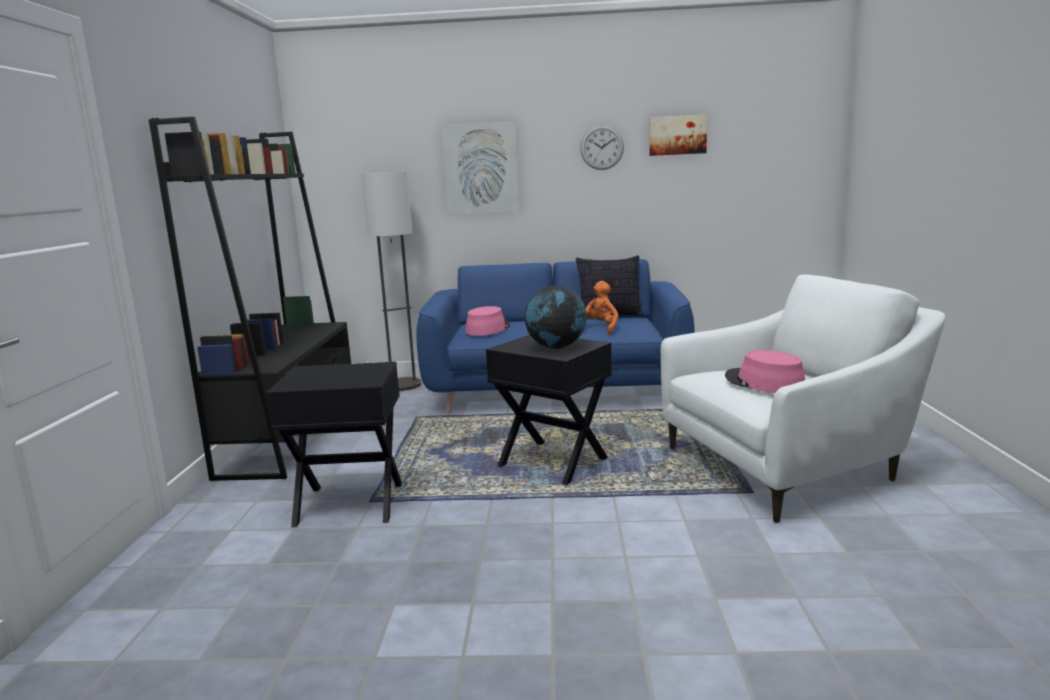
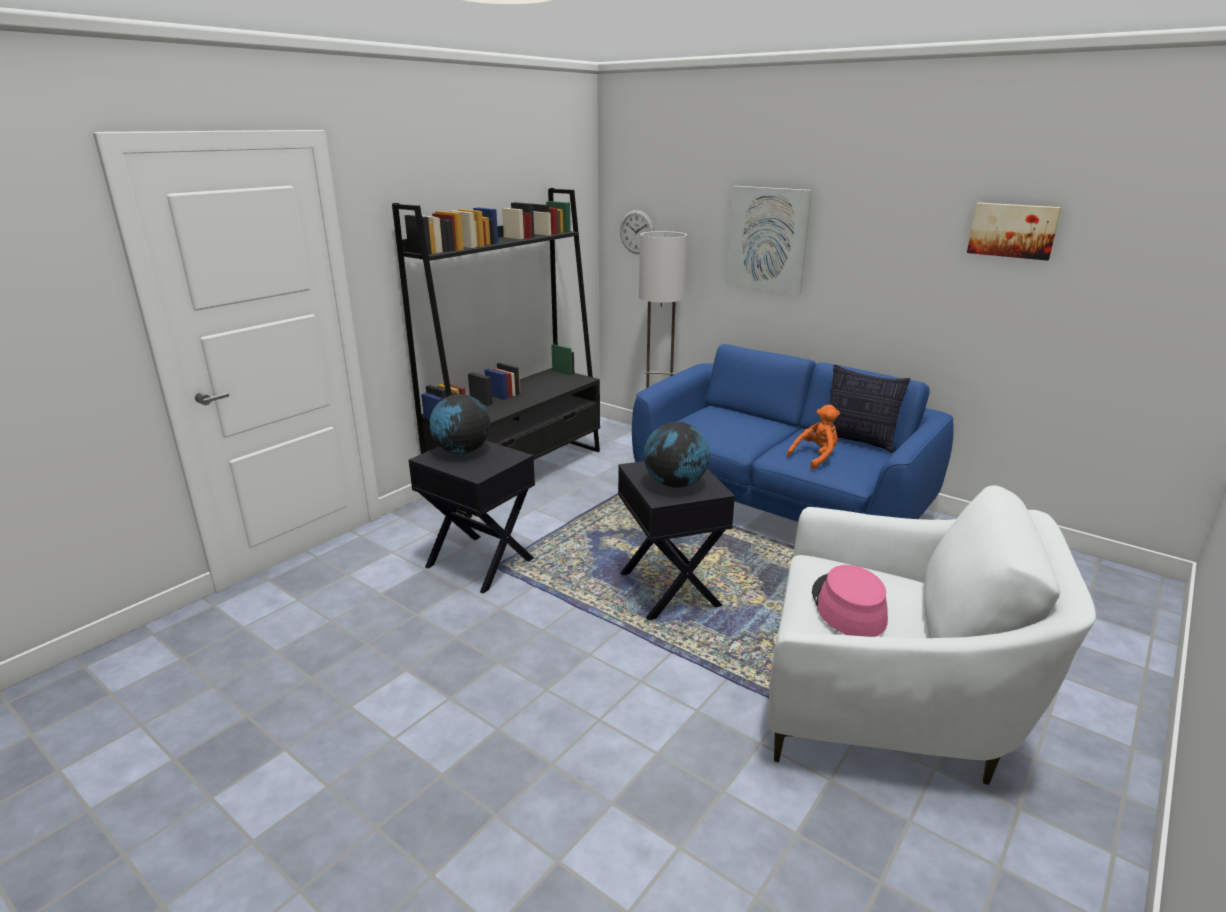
camera: 35 degrees right, 10 degrees up
pink hat [465,306,511,336] -> none
wall clock [580,125,624,170] -> wall clock moved to [620,210,654,254]
none -> globe [429,394,490,454]

